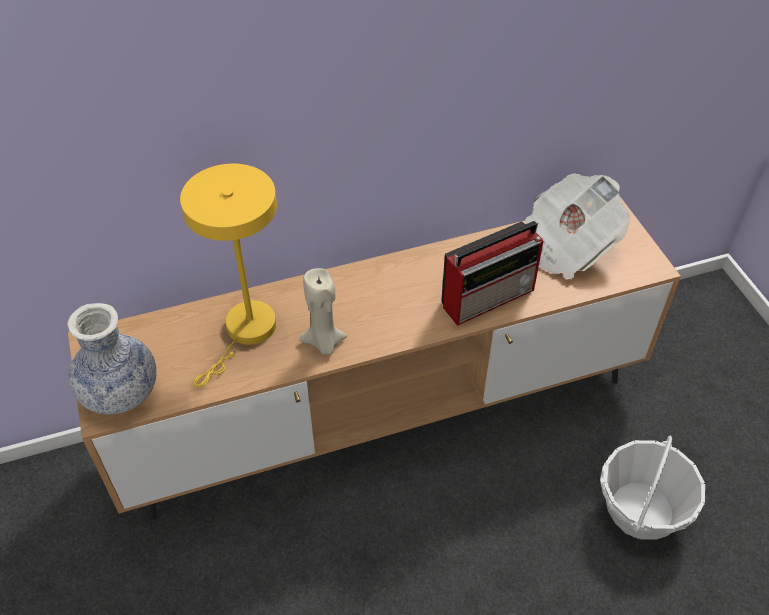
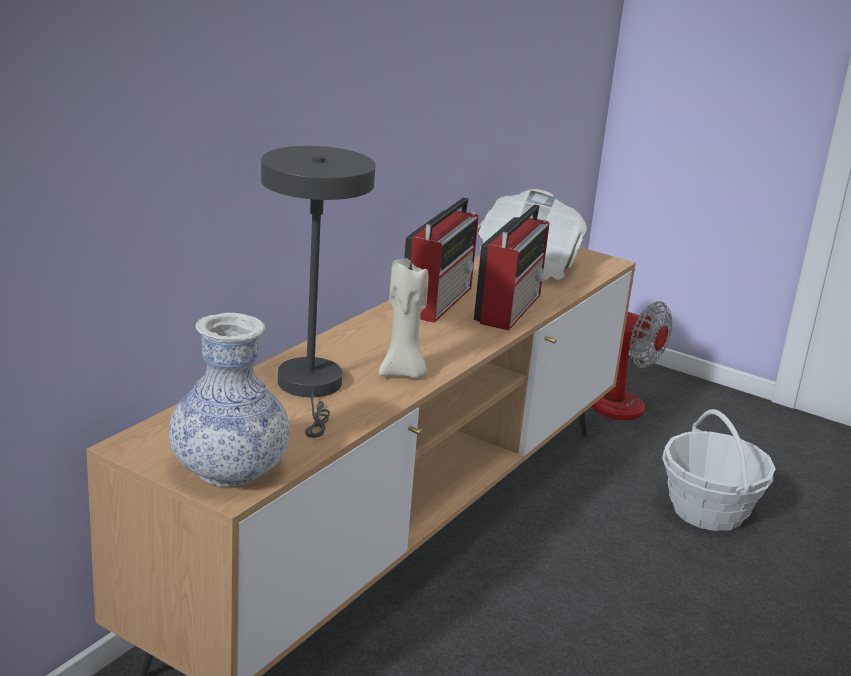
camera: 40 degrees left, 25 degrees down
yellow table lamp [180,164,277,387] -> grey table lamp [261,146,375,438]
none -> radio [404,197,479,323]
none -> fan [592,301,672,420]

